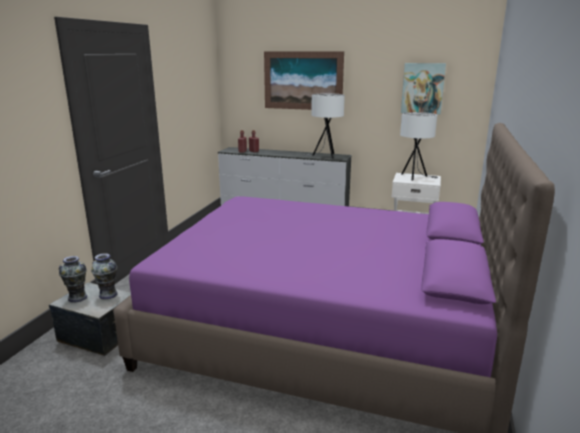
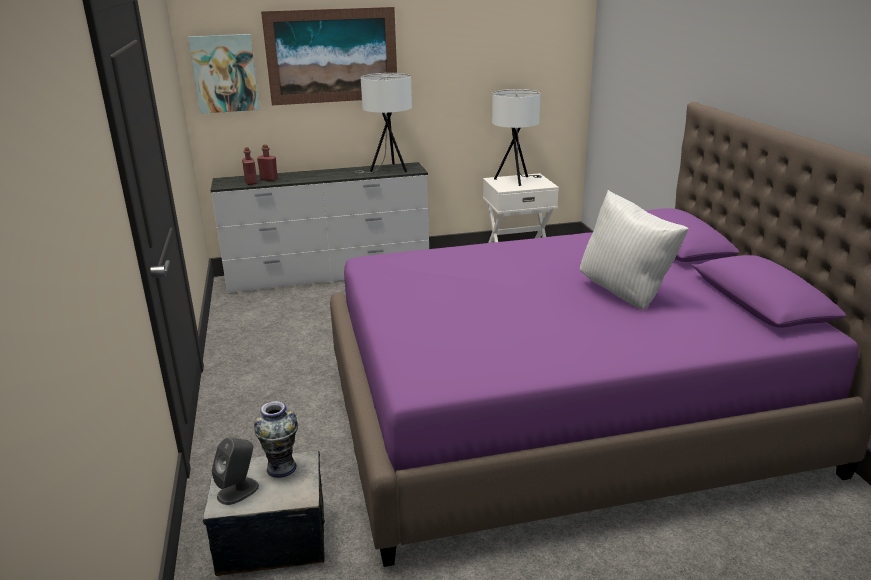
camera: 30 degrees left, 5 degrees up
vase [59,256,87,303] -> grey speaker [212,438,259,505]
picture [401,63,446,114] -> picture moved to [188,34,260,114]
none -> white pillow [580,190,689,310]

